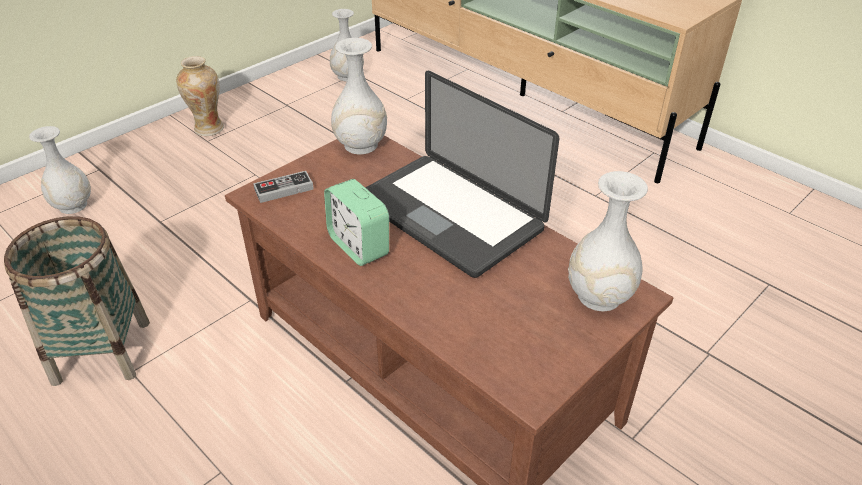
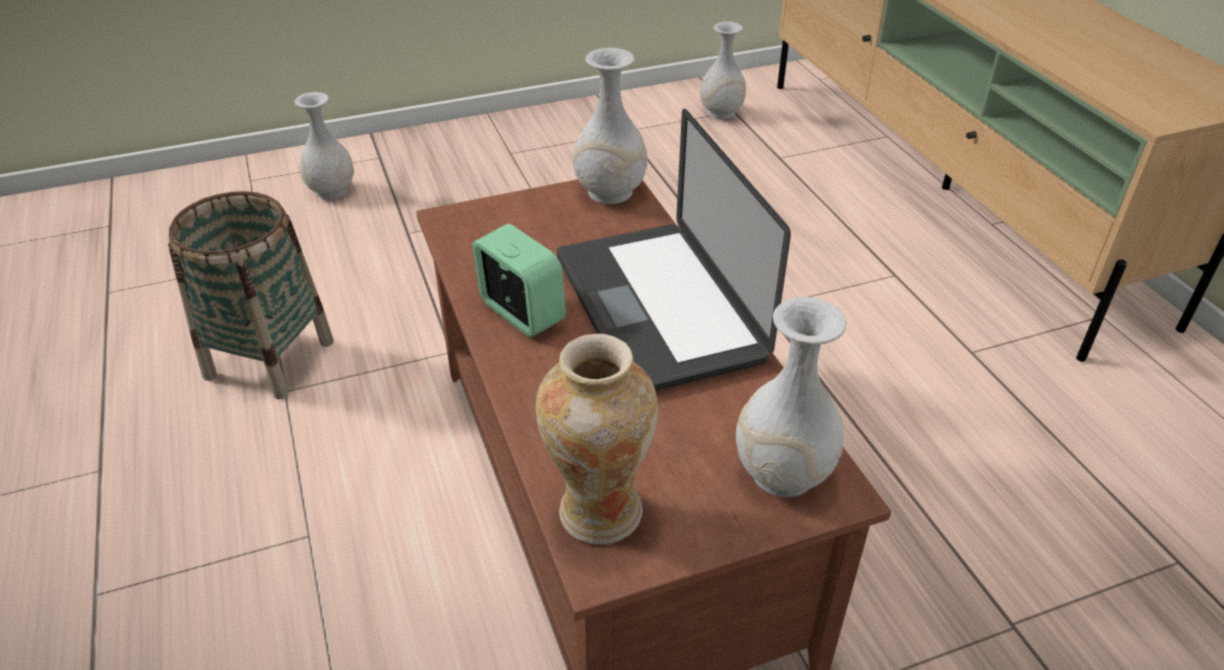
camera: 25 degrees right, 0 degrees up
vase [176,56,224,136] -> vase moved to [536,334,658,545]
game controller [253,171,314,203] -> none
alarm clock [324,179,389,266] -> alarm clock turned 150 degrees clockwise [472,224,566,337]

